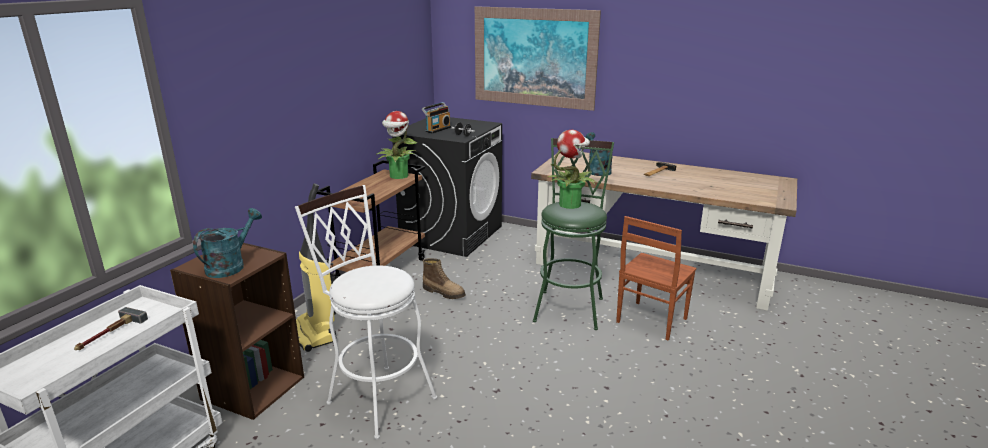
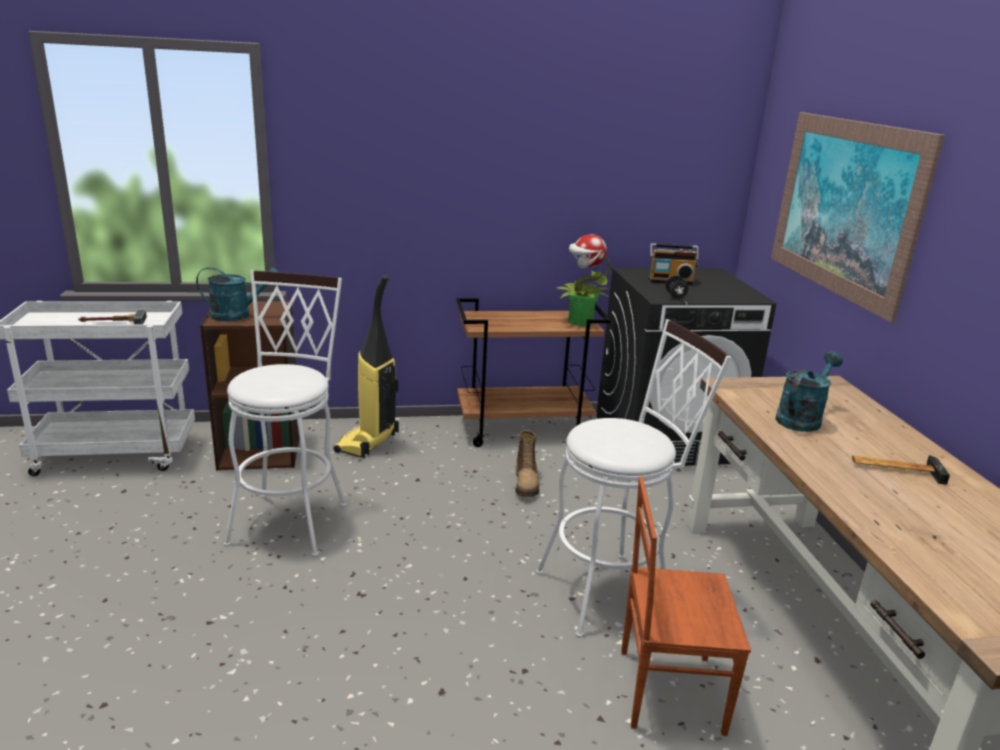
camera: 55 degrees right, 0 degrees up
green stool [533,138,614,330] -> white stool [536,319,731,638]
potted plant [547,130,596,209] -> none

